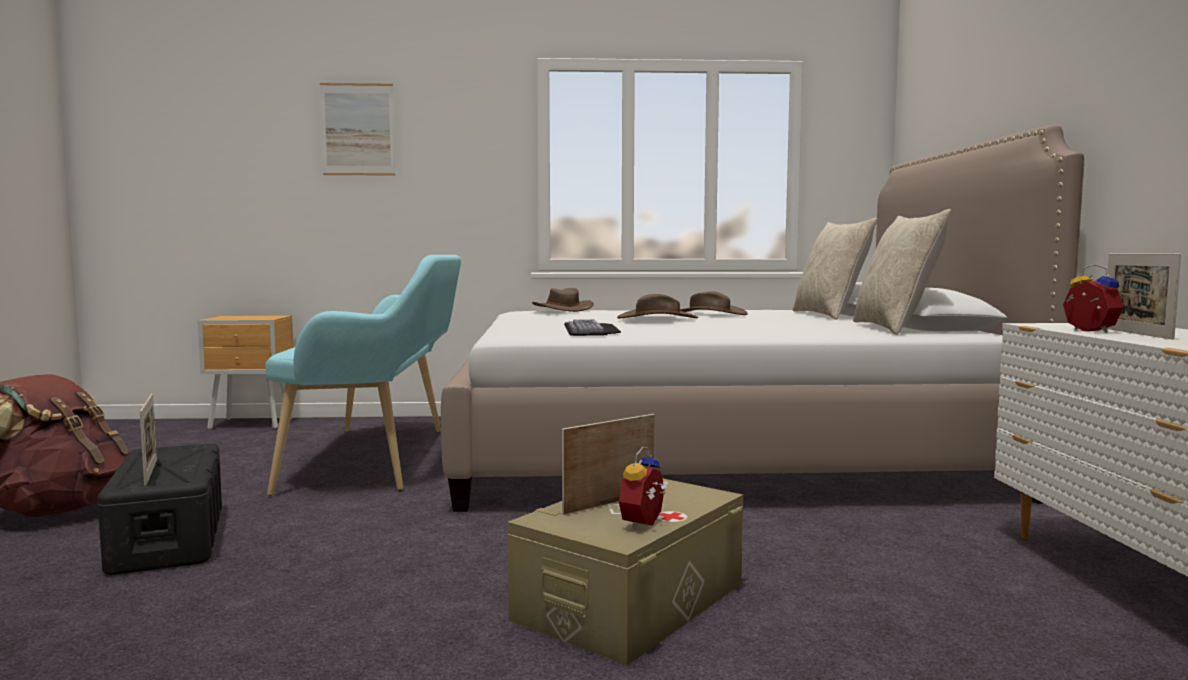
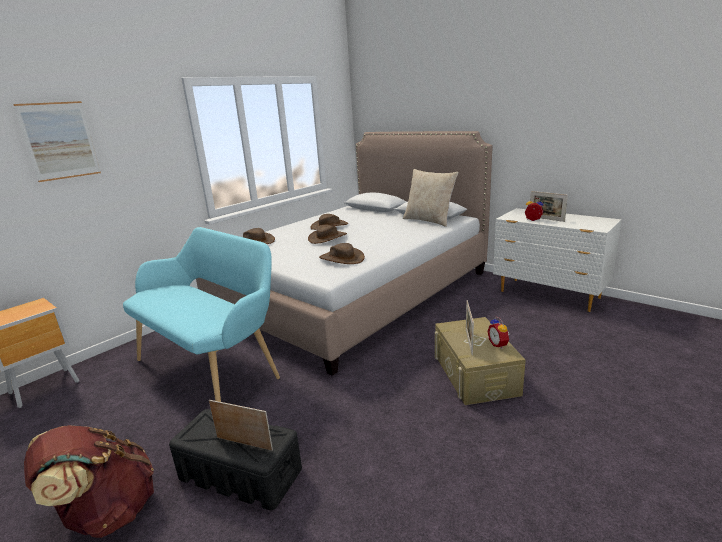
camera: 45 degrees left, 15 degrees up
keyboard [564,319,621,336] -> brown hat [319,243,365,264]
beige pillow [793,218,877,320] -> none

